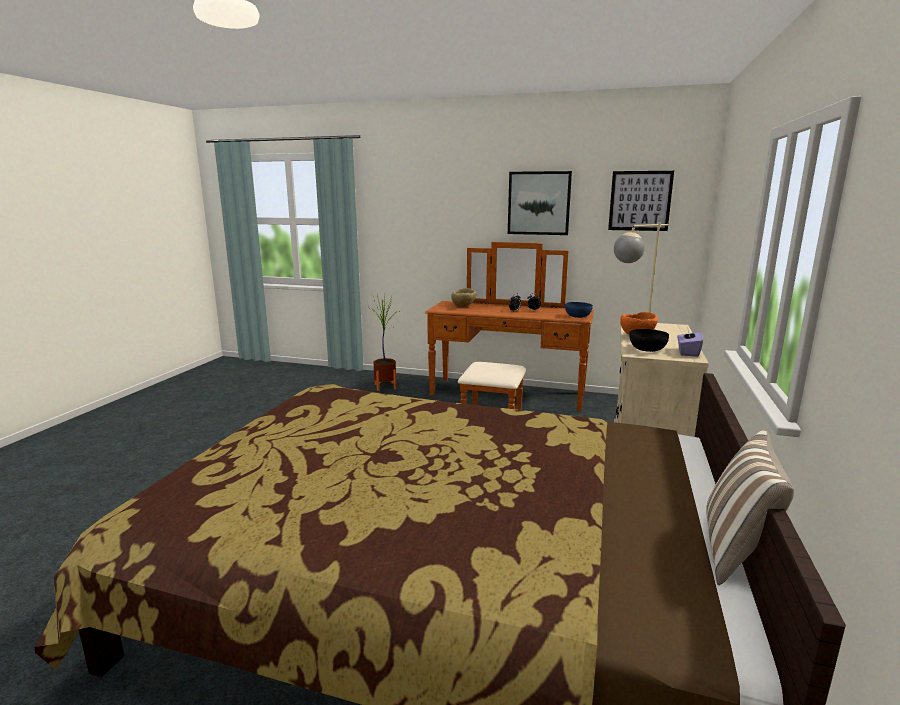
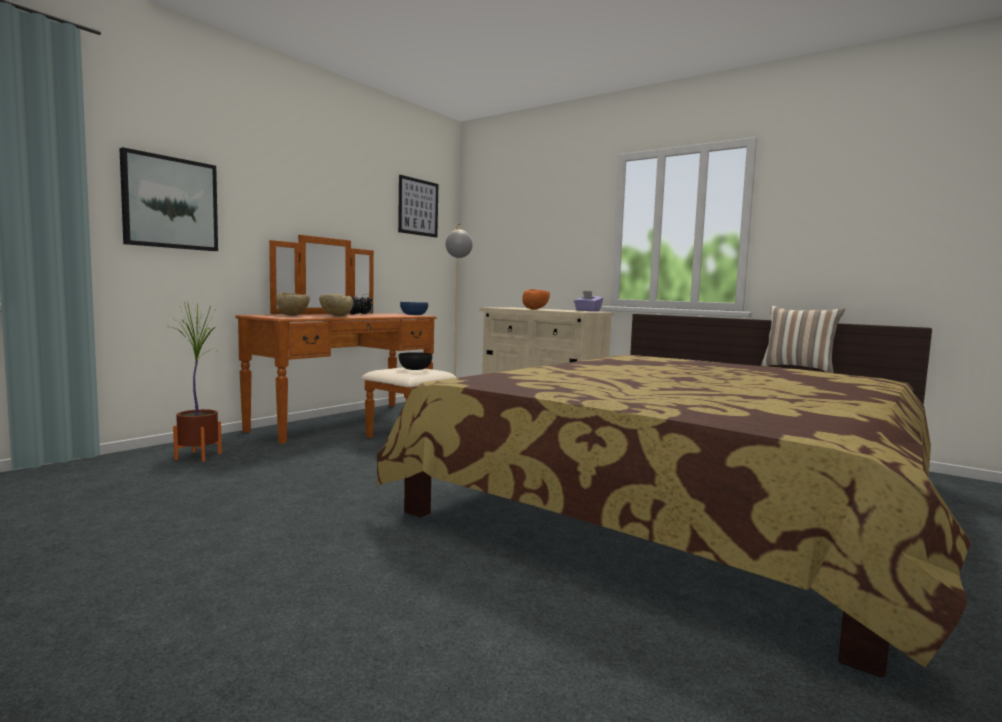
camera: 70 degrees left, 10 degrees down
picture [508,171,572,235] -> picture moved to [119,147,218,251]
black bowl [629,329,669,352] -> black bowl moved to [399,353,432,370]
none -> beige bowl [319,294,353,316]

